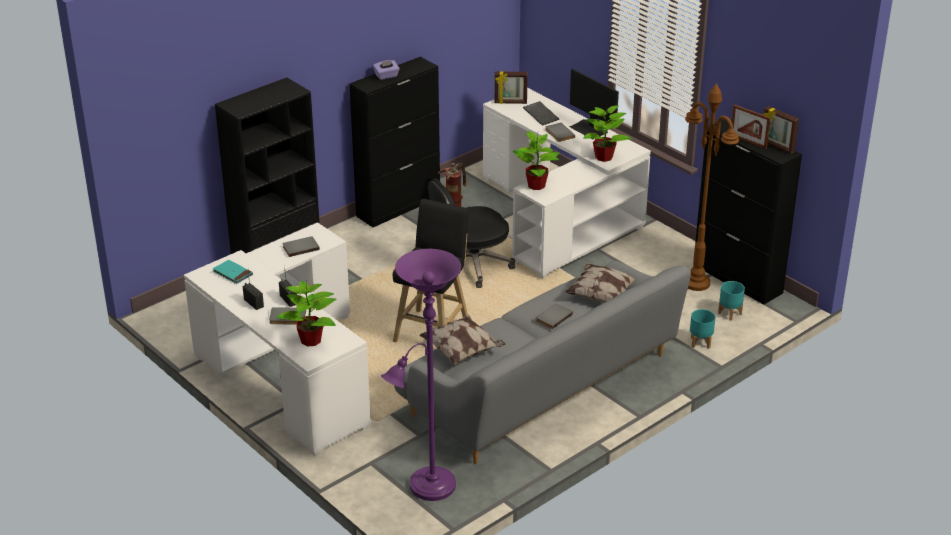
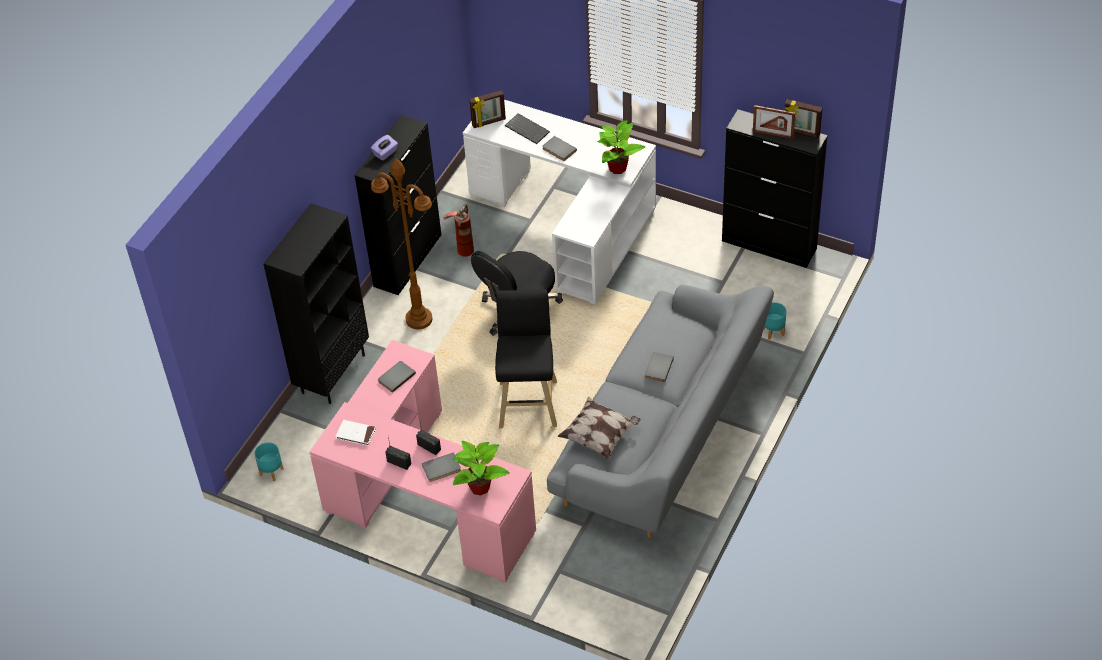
camera: 20 degrees left, 15 degrees up
white desk [184,222,371,457] -> pink desk [310,340,536,583]
turquoise book [213,260,253,284] -> white book [335,420,376,446]
purple floor lamp [381,249,461,501] -> none
potted plant [513,131,560,190] -> none
pillow [565,263,634,302] -> none
monitor [569,68,619,140] -> none
brown floor lamp [685,84,739,291] -> brown floor lamp moved to [371,158,432,329]
turquoise planter [718,281,745,321] -> turquoise planter moved to [254,442,284,481]

